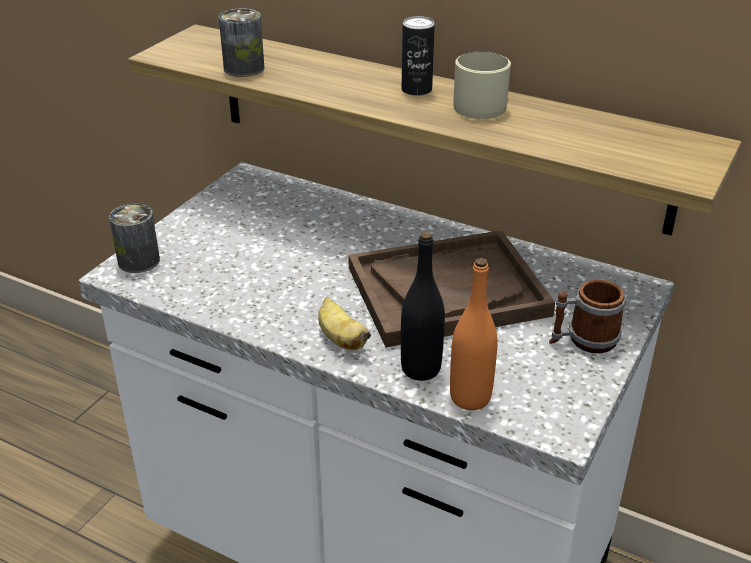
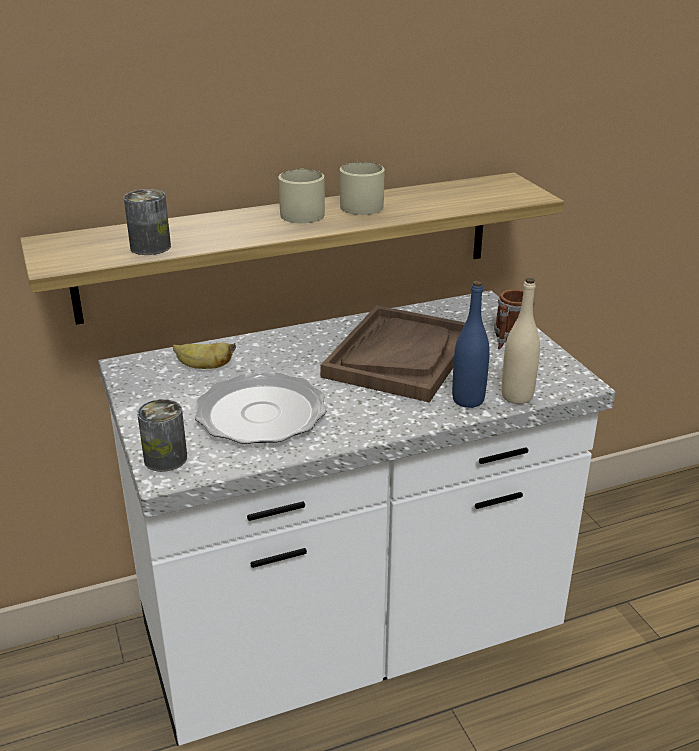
camera: 50 degrees left, 5 degrees down
banana [318,297,371,350] -> banana moved to [173,343,236,369]
black bottle [401,232,445,381] -> blue bottle [452,281,490,408]
can [402,16,435,96] -> beige mug [278,169,325,223]
orange bottle [450,258,498,410] -> beige bottle [501,278,540,404]
none -> plate [195,372,327,444]

